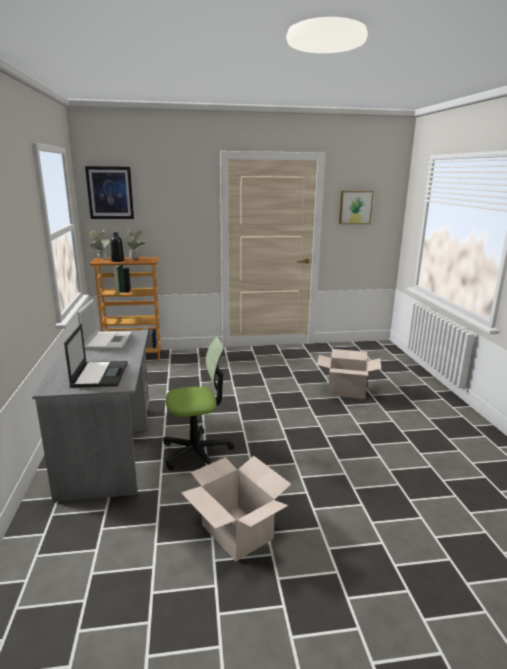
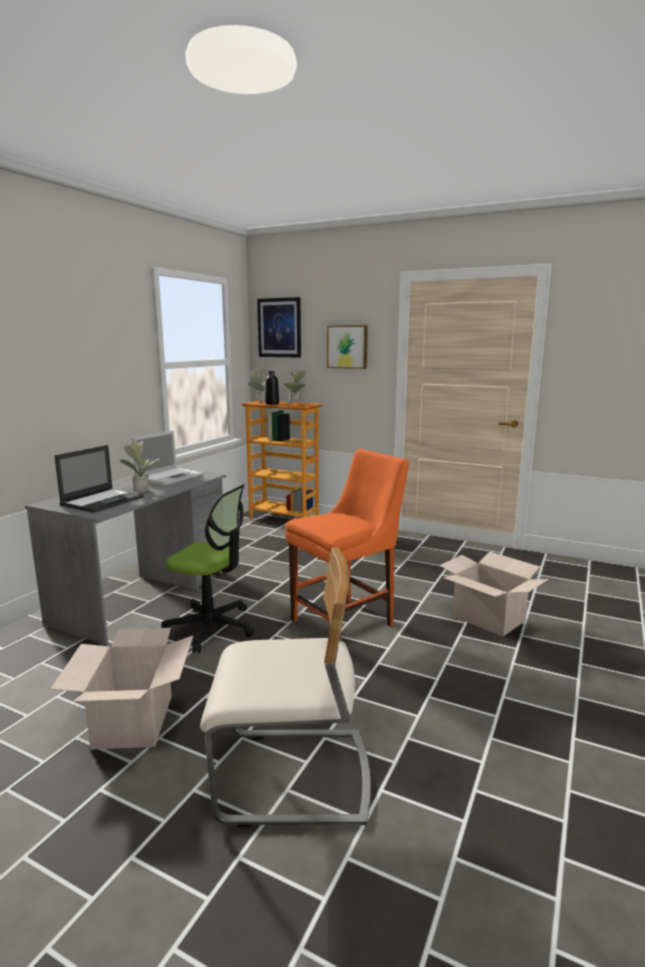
camera: 35 degrees right, 5 degrees down
picture [339,191,374,224] -> picture moved to [327,325,368,369]
none -> potted plant [120,441,160,492]
none -> beige chair [200,548,371,827]
none -> orange chair [285,449,409,627]

